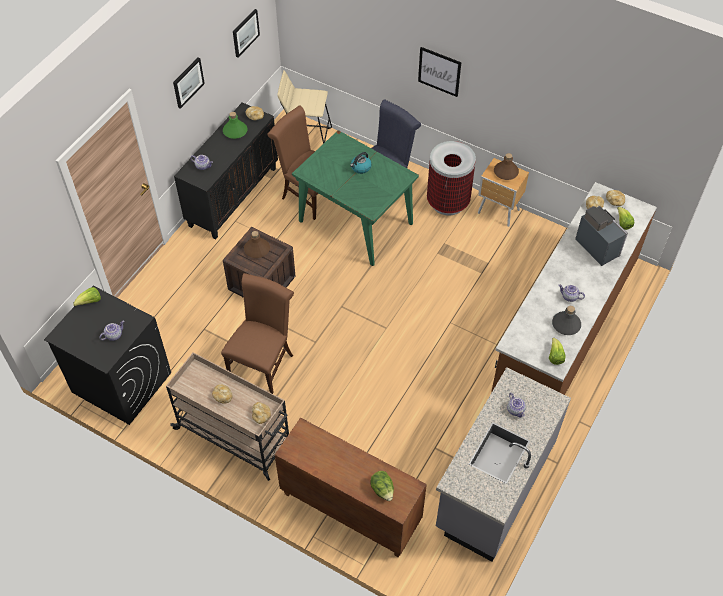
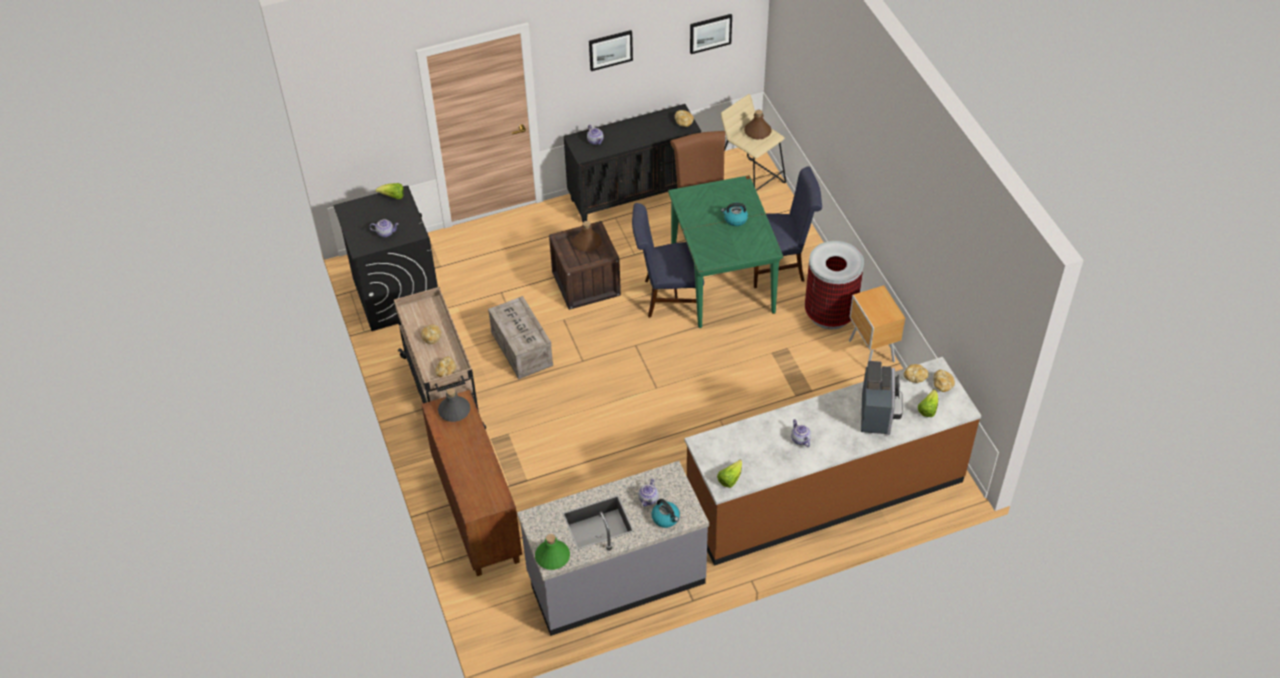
camera: 40 degrees right, 5 degrees down
brown chair [221,273,294,394] -> crate [488,296,553,379]
green bottle [223,112,248,139] -> green bottle moved to [535,534,570,570]
lettuce [370,471,394,501] -> none
picture [418,47,461,97] -> none
brown bottle [494,153,519,180] -> brown bottle moved to [744,110,772,140]
grey bottle [552,306,581,335] -> grey bottle moved to [438,388,470,422]
none -> blue chair [632,203,704,318]
none -> kettle [651,499,680,528]

